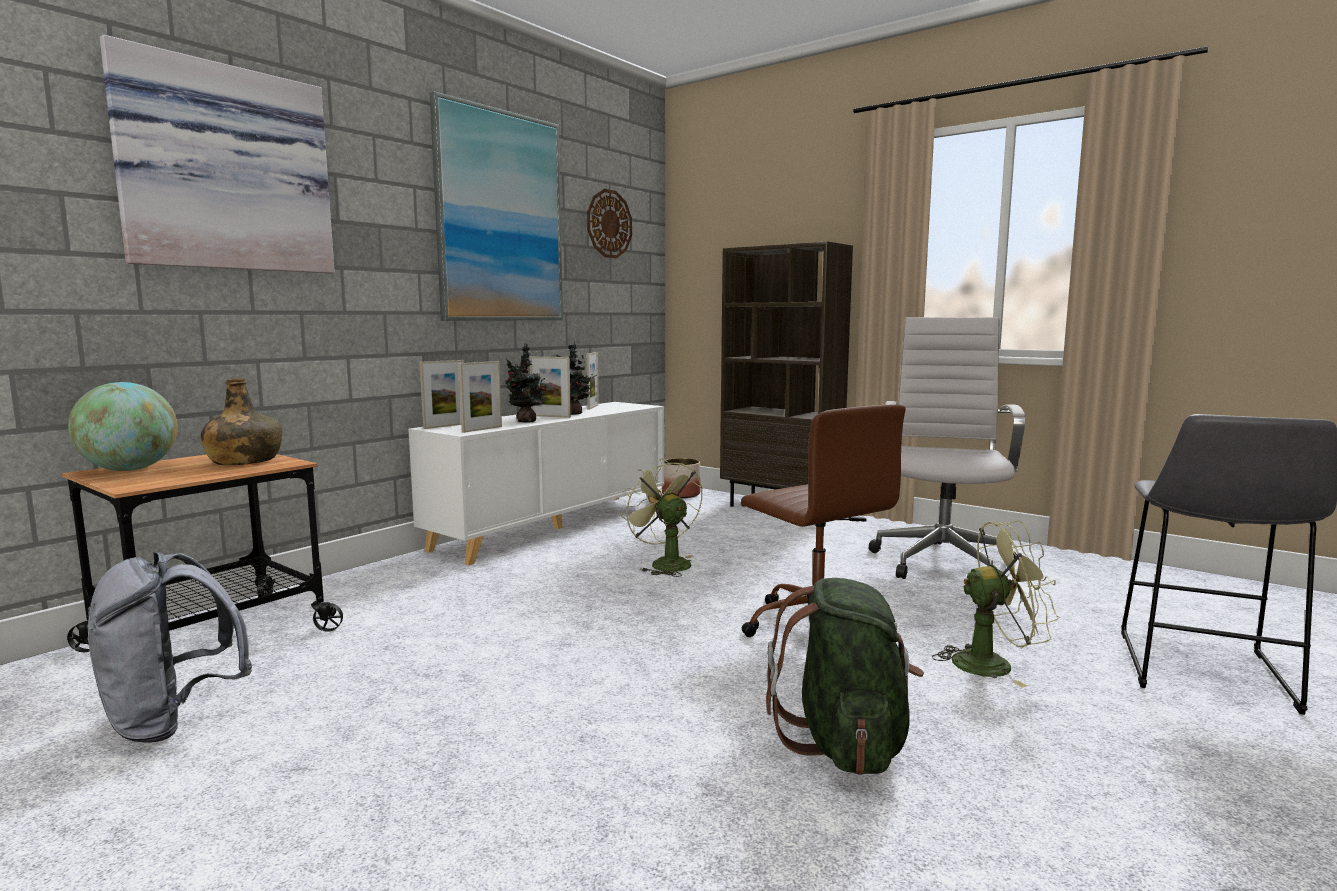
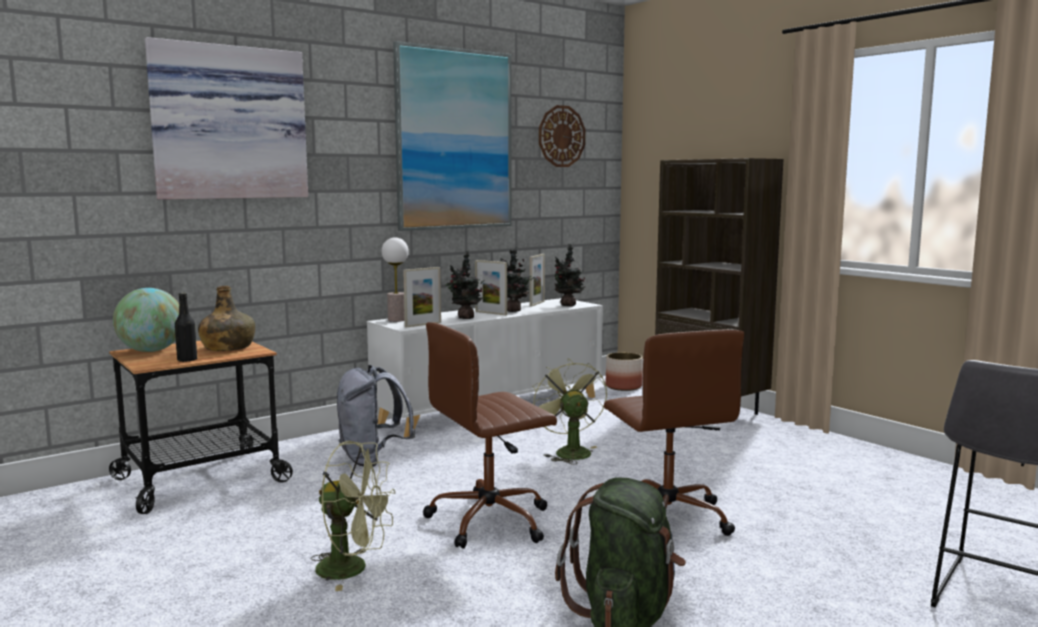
camera: 15 degrees right, 0 degrees up
grey backpack [88,552,252,743] -> grey backpack moved to [337,365,415,467]
picture frame [420,360,464,429] -> table lamp [382,237,409,322]
white office chair [869,317,1025,579] -> none
green fan [932,521,1059,688] -> green fan moved to [310,441,395,591]
none -> black bottle [175,293,197,362]
none -> brown office chair [423,322,557,549]
none -> potted plant [554,244,585,306]

